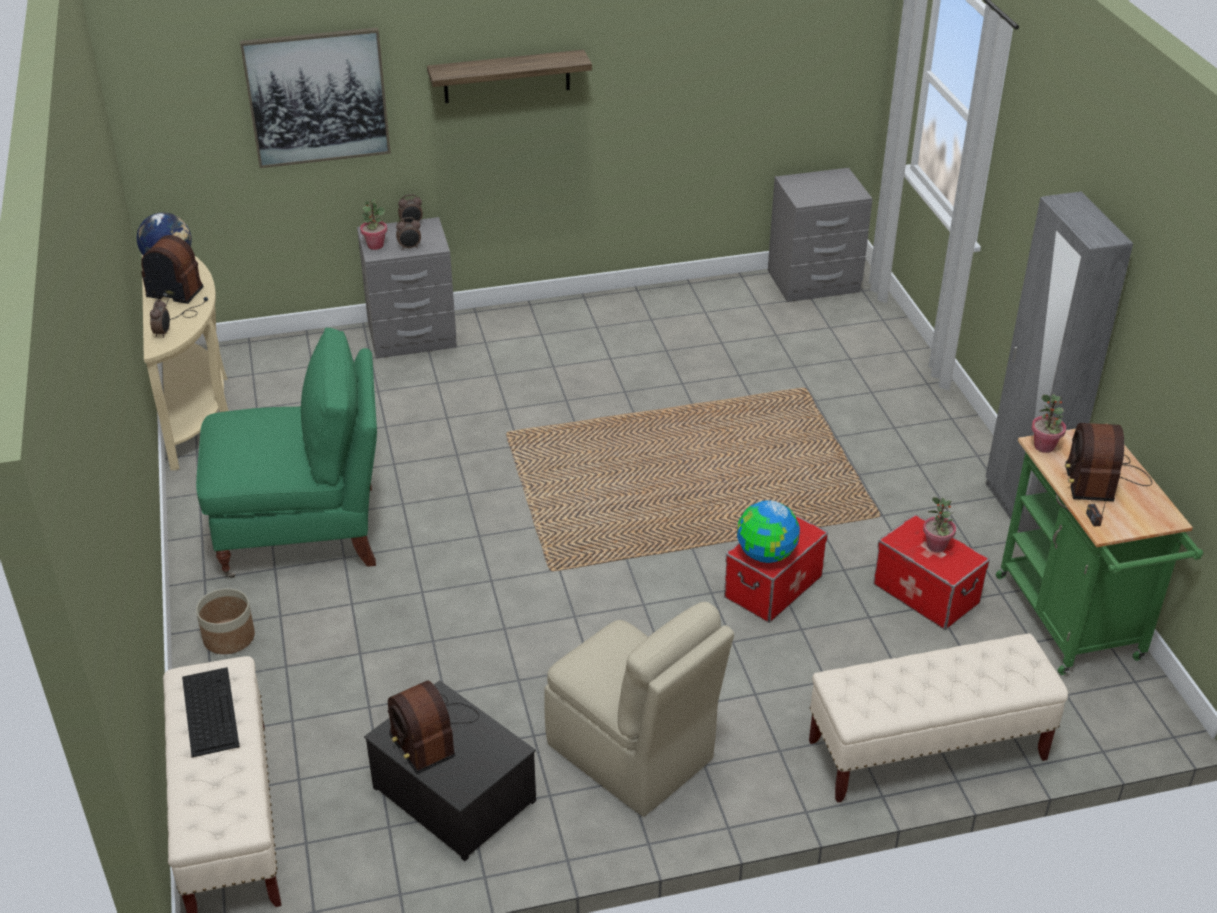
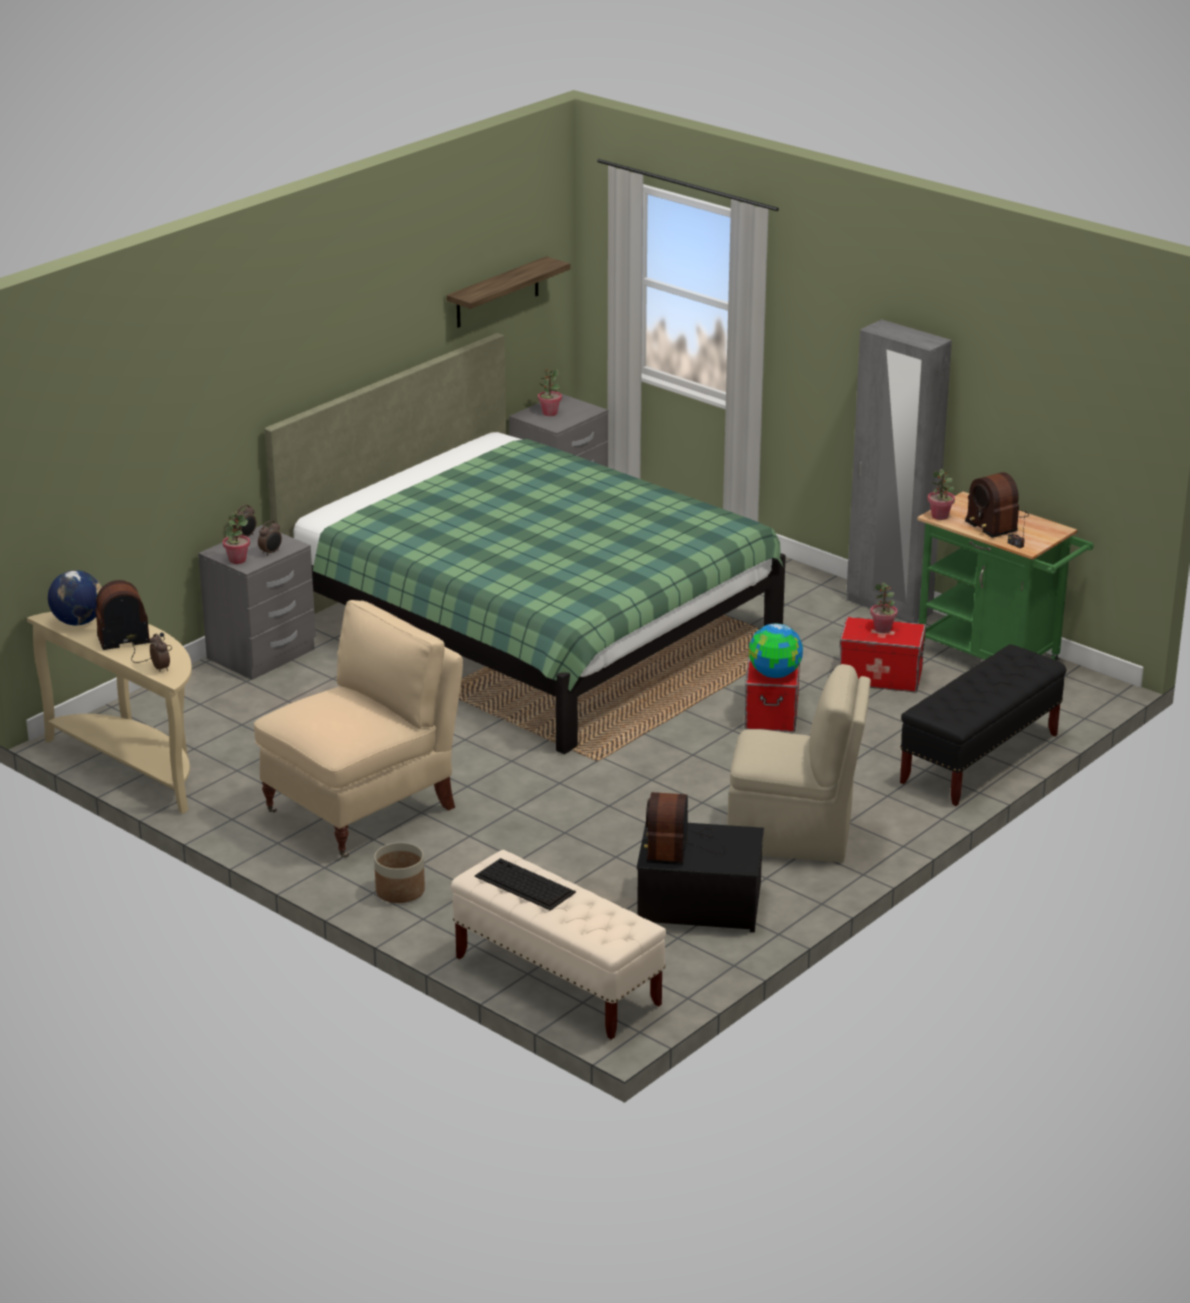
camera: 35 degrees left, 10 degrees down
green armchair [196,328,377,578] -> beige armchair [254,600,463,858]
picture [240,28,391,168] -> none
radio [388,680,479,774] -> radio turned 75 degrees clockwise [644,792,726,865]
shelf [427,50,592,103] -> shelf moved to [446,256,570,328]
beige bench [809,633,1068,803] -> black bench [900,644,1066,806]
none -> green bed [264,333,786,754]
none -> potted plant [538,369,562,416]

